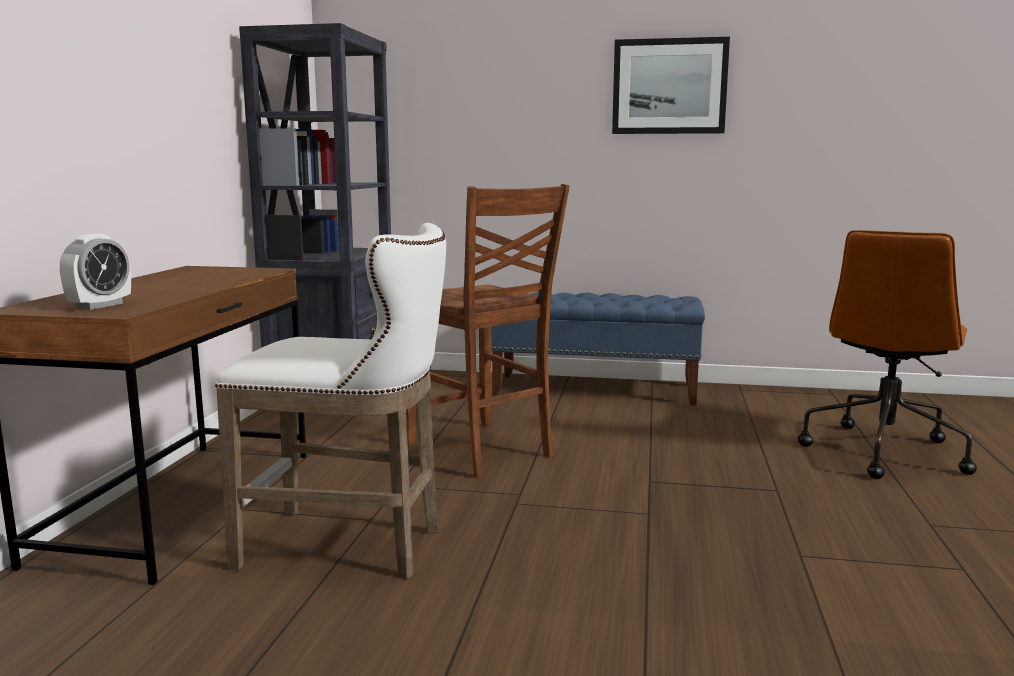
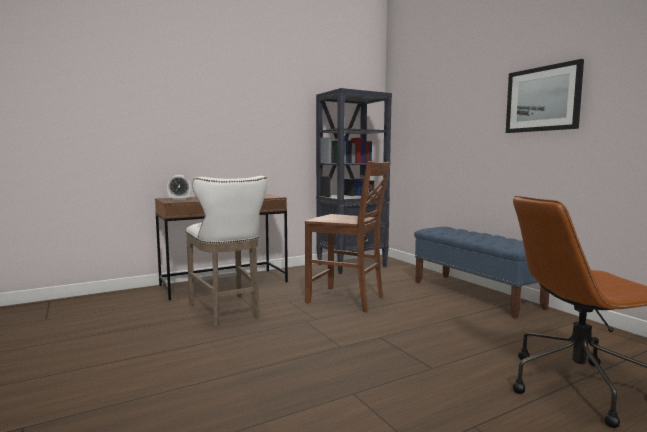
camera: 50 degrees right, 5 degrees down
brown chair [406,184,570,478] -> brown chair turned 75 degrees counterclockwise [305,161,391,312]

